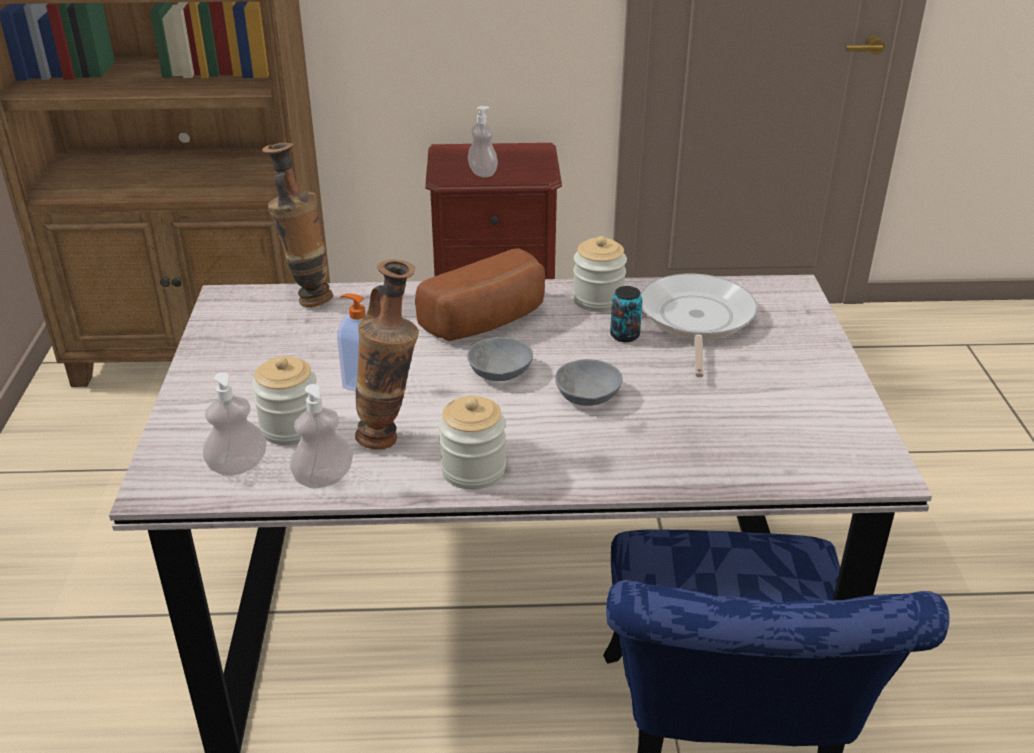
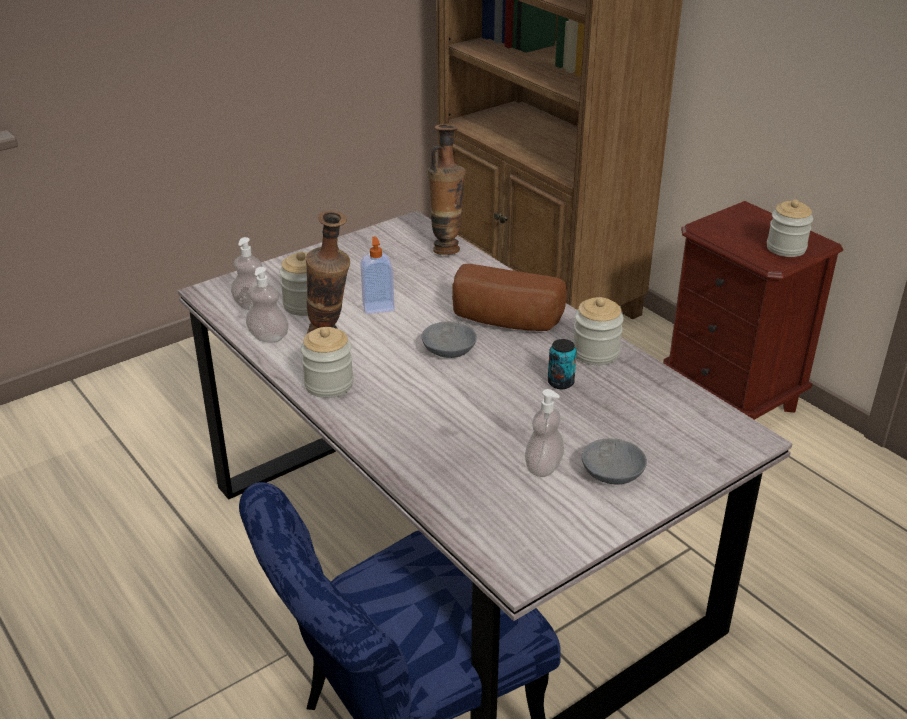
camera: 55 degrees right, 0 degrees up
soap dispenser [468,106,498,177] -> soap dispenser moved to [525,389,564,477]
grey bowl [555,359,623,406] -> grey bowl moved to [582,438,647,485]
frying pan [640,274,757,377] -> none
none -> jar [767,199,813,257]

